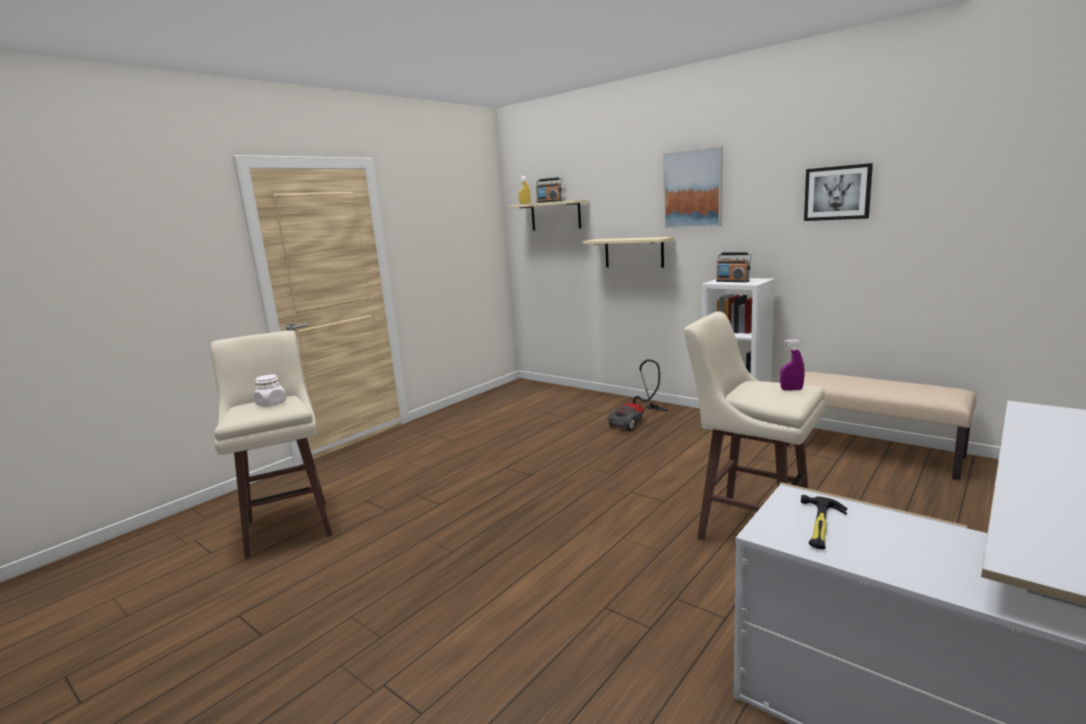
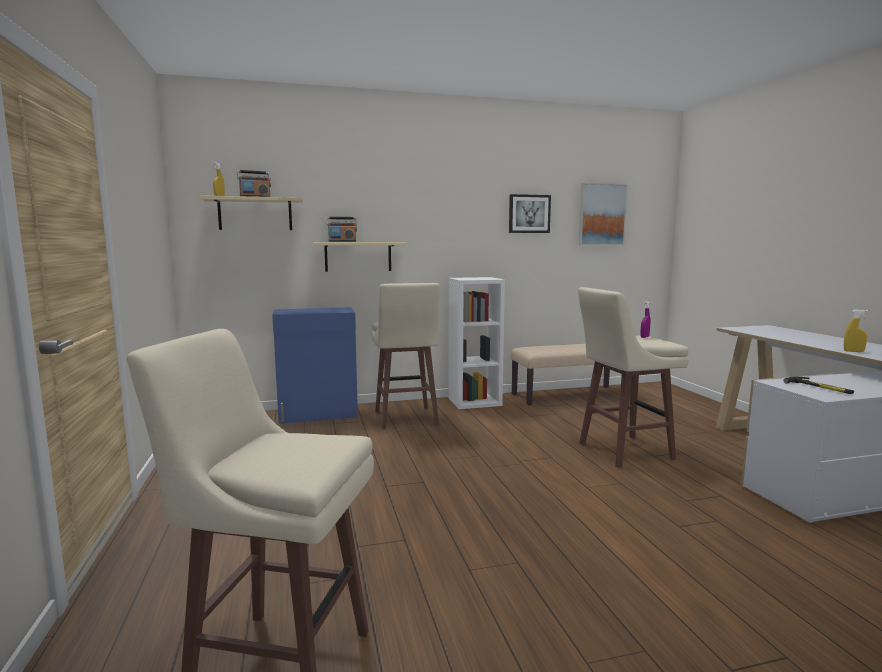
camera: 55 degrees left, 5 degrees down
white jar [254,374,287,407] -> none
vacuum cleaner [608,359,669,431] -> beige stool [371,283,440,429]
picture [663,146,723,229] -> picture moved to [579,183,628,245]
radio [716,252,752,282] -> radio moved to [327,217,357,242]
none -> blue cabinet [272,307,358,424]
none -> yellow spray bottle [844,310,868,352]

